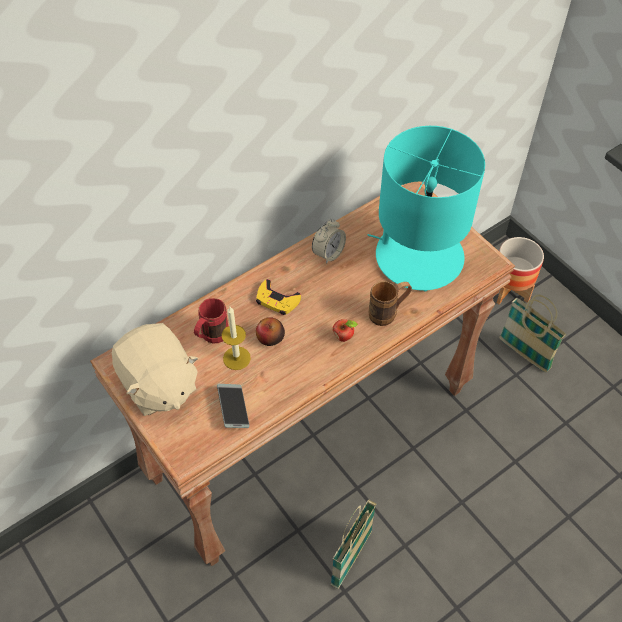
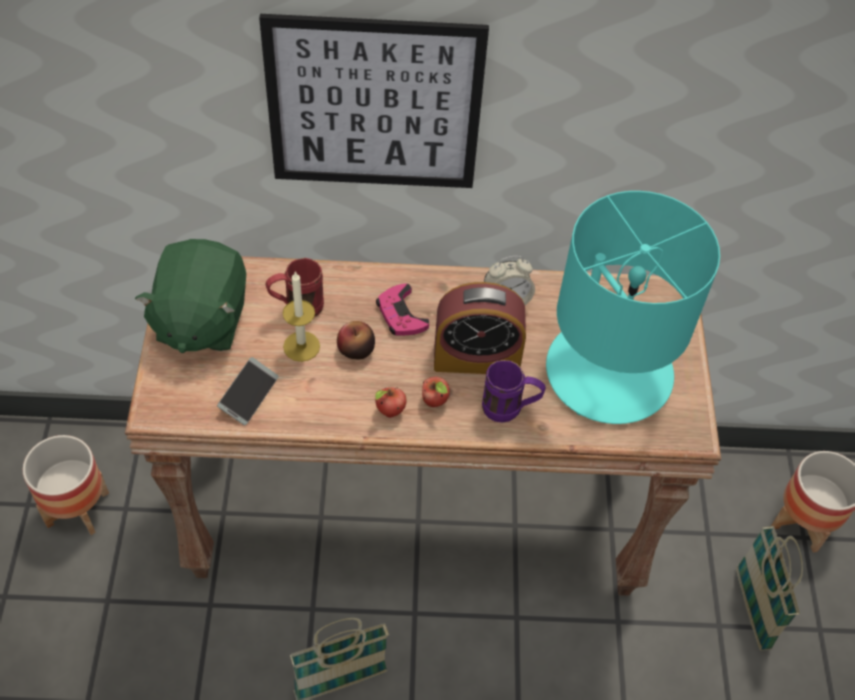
camera: 35 degrees right, 0 degrees up
beige plush toy [112,323,198,416] -> green plush toy [135,239,246,353]
yellow game controller [256,279,301,315] -> pink game controller [376,284,429,336]
brown mug [369,281,412,326] -> purple mug [482,360,546,422]
none -> planter [23,435,109,535]
none -> picture [259,14,489,188]
none -> apple [375,387,407,418]
none -> alarm clock [434,282,526,374]

